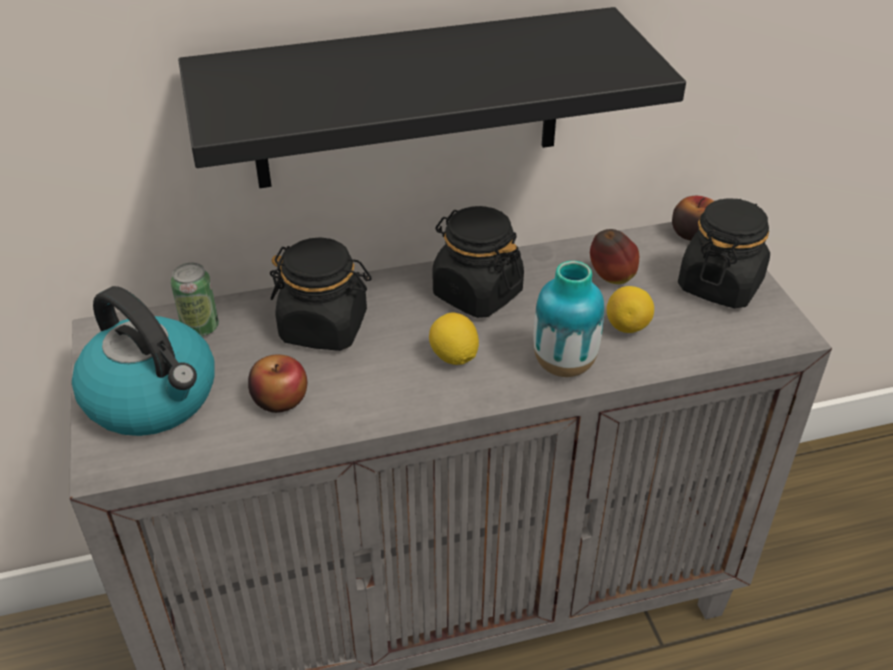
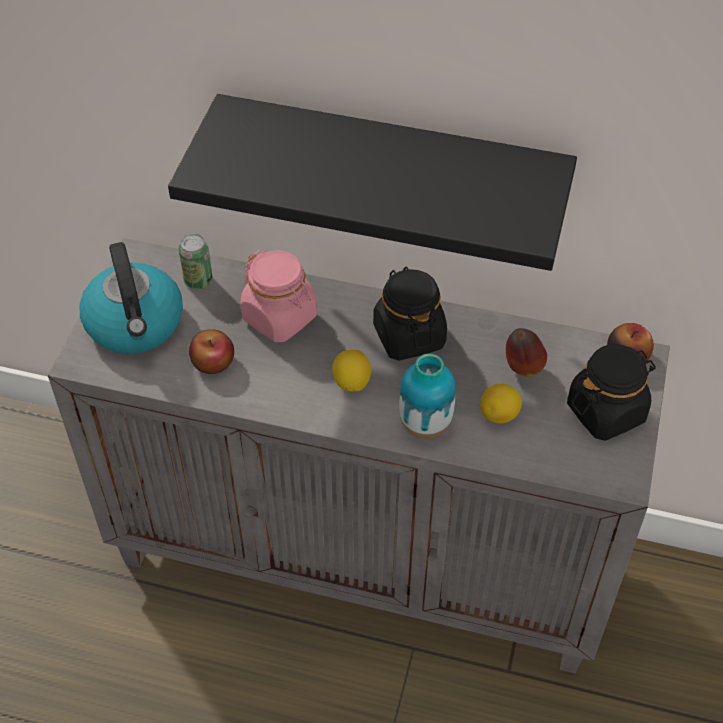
camera: 30 degrees right, 10 degrees up
black jar [270,238,372,351] -> pink jar [240,250,317,342]

